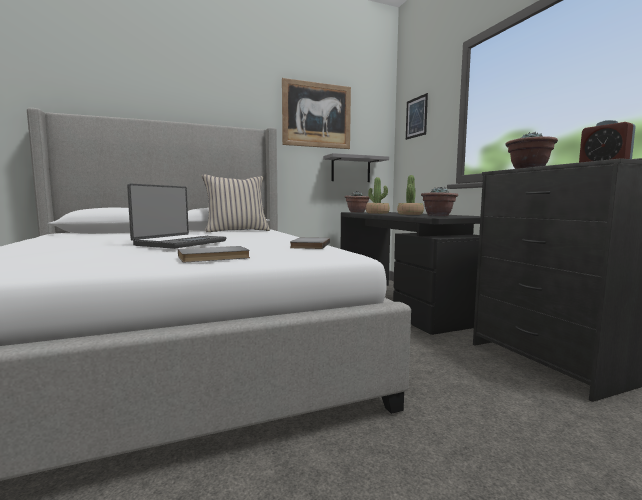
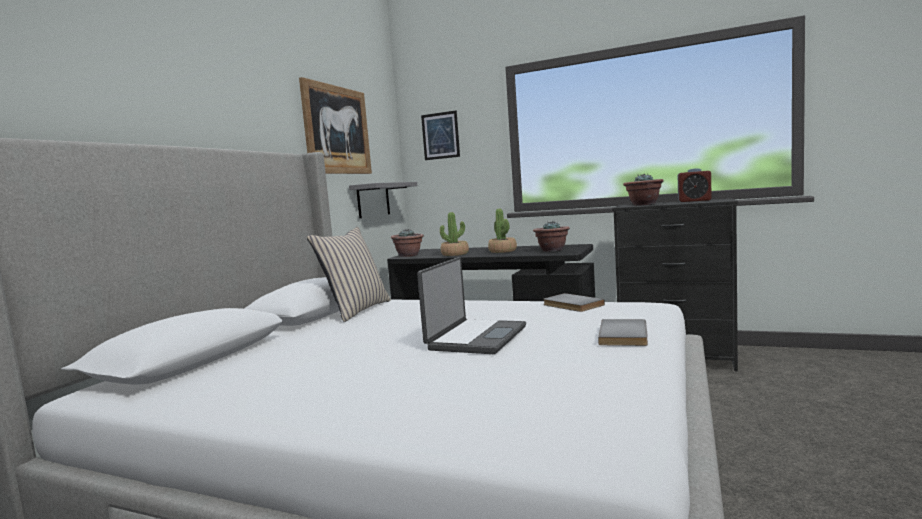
camera: 45 degrees left, 0 degrees up
laptop [127,183,226,249] -> laptop turned 45 degrees clockwise [417,257,526,354]

